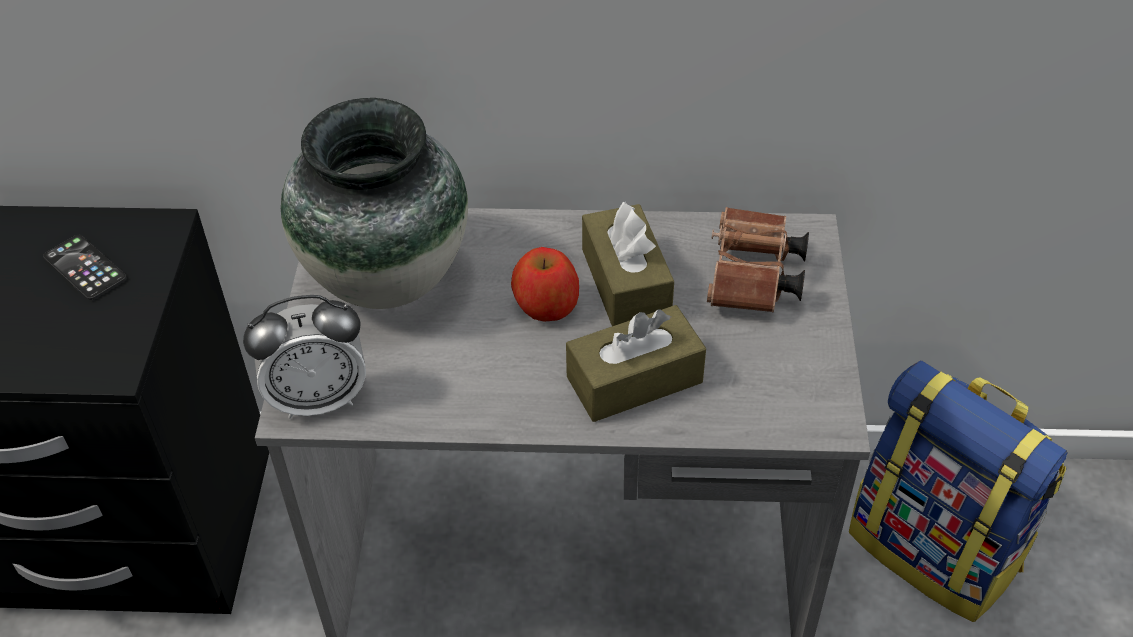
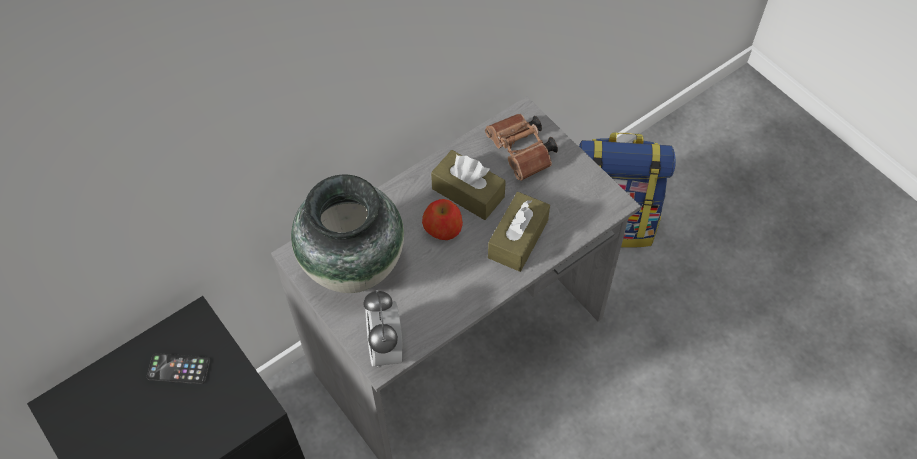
camera: 40 degrees left, 10 degrees up
alarm clock [243,295,366,419] -> alarm clock turned 135 degrees clockwise [364,290,403,367]

